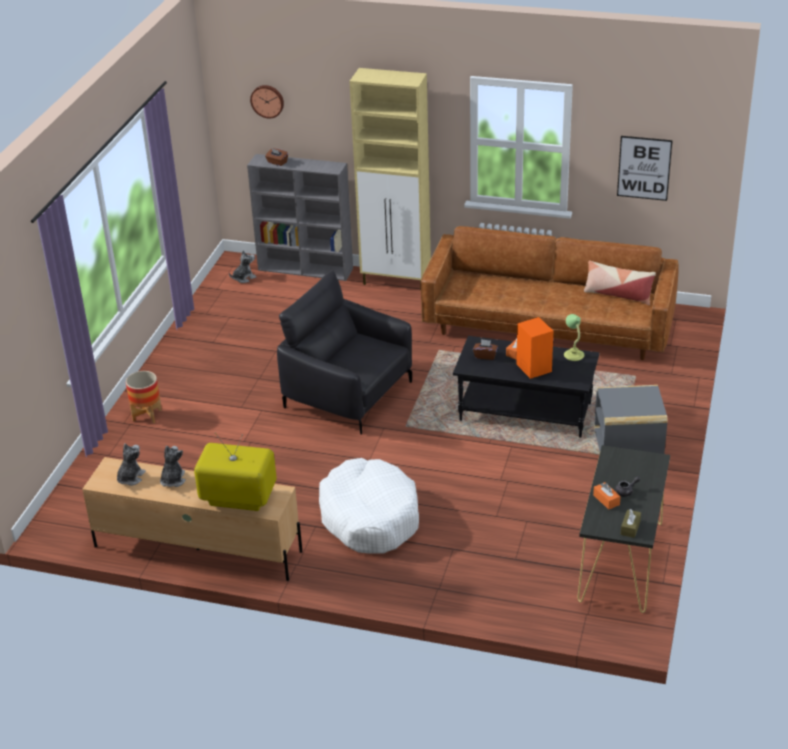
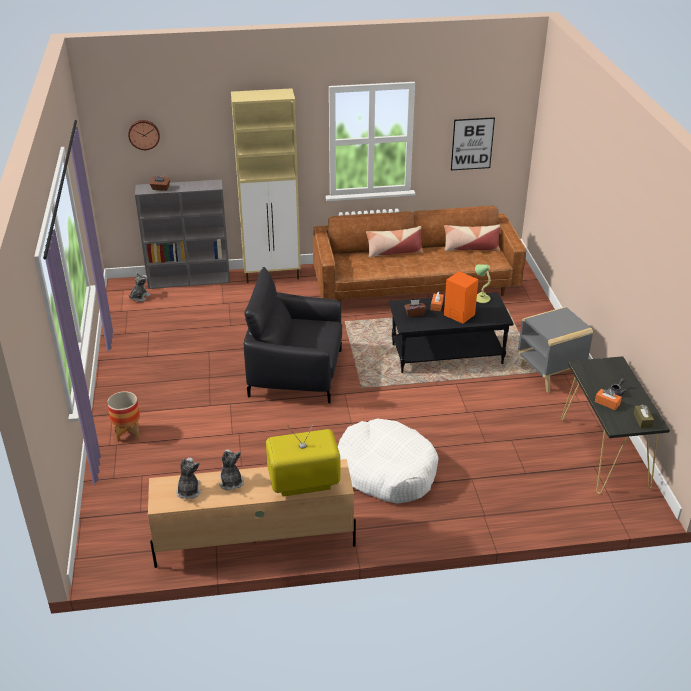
camera: 25 degrees left, 0 degrees up
none -> pillow [366,226,423,258]

